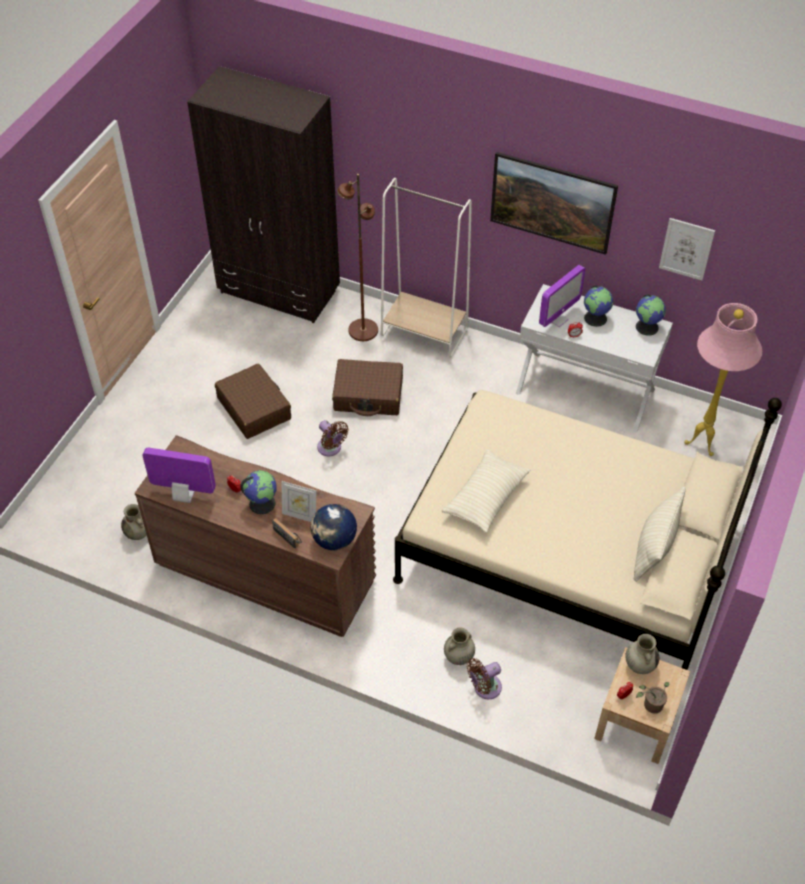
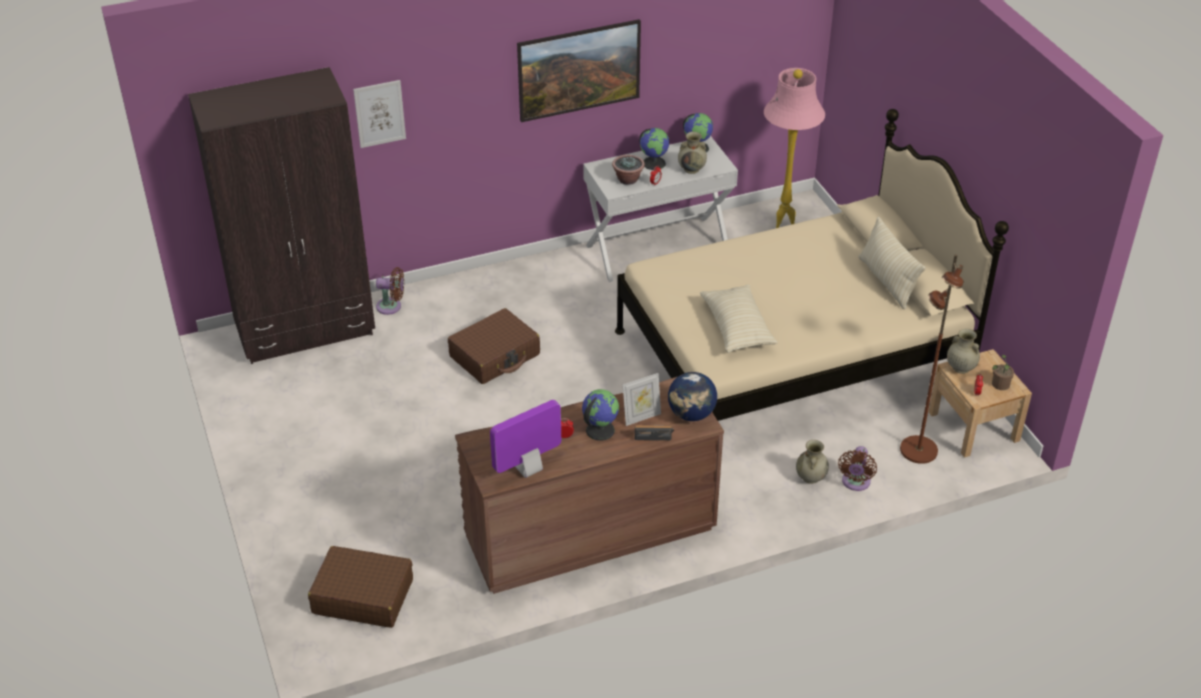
camera: 45 degrees left, 10 degrees down
beige vase [121,504,147,540] -> beige vase moved to [678,132,707,174]
brown suitcase [215,364,291,439] -> brown suitcase moved to [308,546,413,628]
brown fan [317,420,349,456] -> brown fan moved to [376,267,404,315]
brown floor lamp [337,174,378,341] -> brown floor lamp moved to [900,254,964,464]
clothes rack [381,178,472,358] -> none
monitor [539,265,585,327] -> potted plant [612,155,645,185]
picture [659,218,715,280] -> picture moved to [353,80,406,148]

